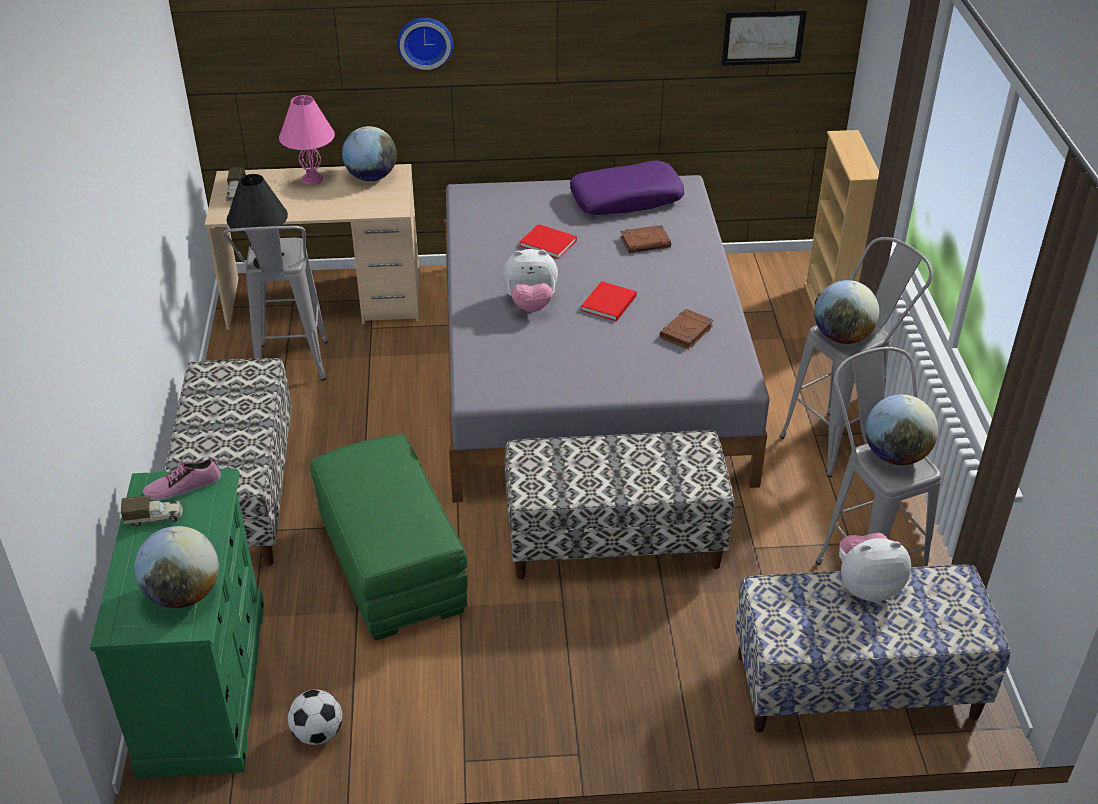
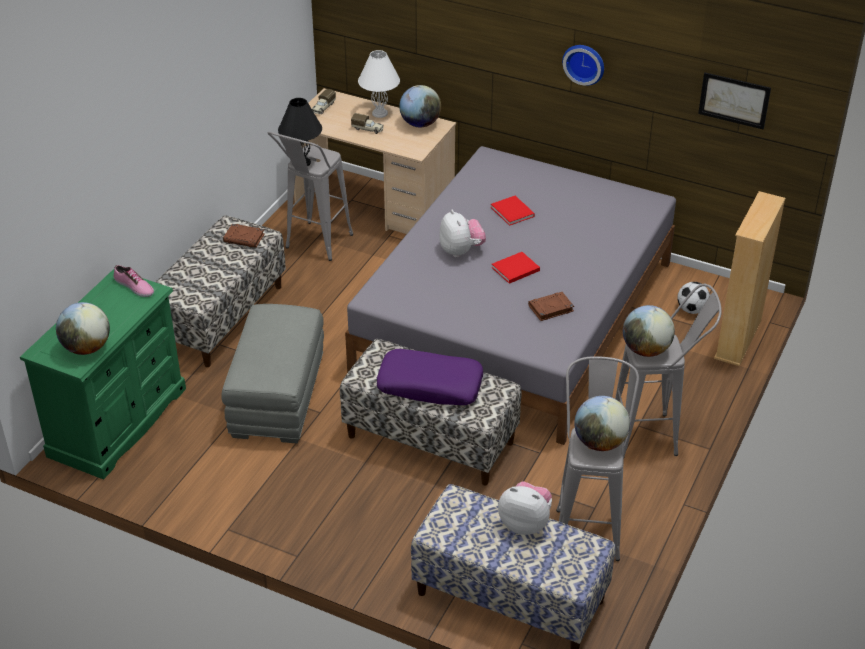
camera: 30 degrees right, 0 degrees up
toy truck [121,495,183,526] -> toy truck moved to [351,113,384,134]
shoe [143,459,221,501] -> shoe turned 150 degrees counterclockwise [114,265,154,297]
pink table lamp [279,95,335,185] -> white table lamp [358,50,400,118]
football [288,689,342,745] -> football moved to [677,282,710,314]
green ottoman [310,434,468,641] -> grey ottoman [221,304,324,443]
wall clock [397,18,453,70] -> wall clock moved to [562,45,604,86]
plush toy [502,249,558,312] -> plush toy turned 135 degrees counterclockwise [440,210,486,258]
purple pillow [570,160,684,215] -> purple pillow moved to [377,349,483,405]
brown book [620,225,671,253] -> brown book moved to [223,224,265,248]

